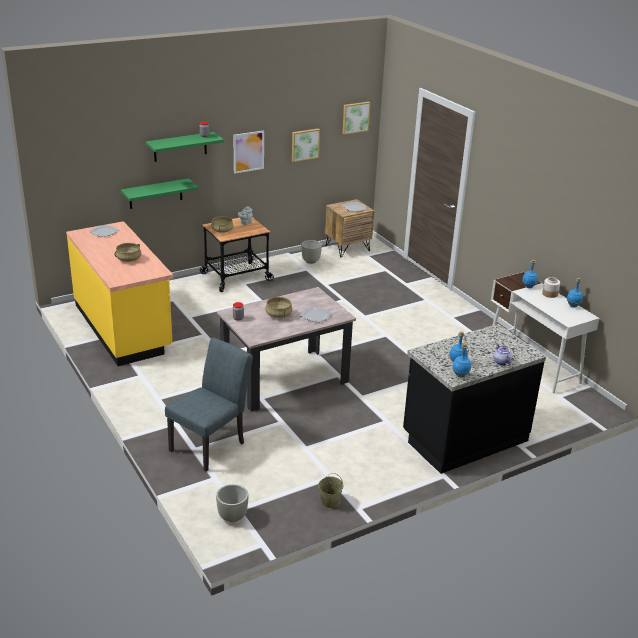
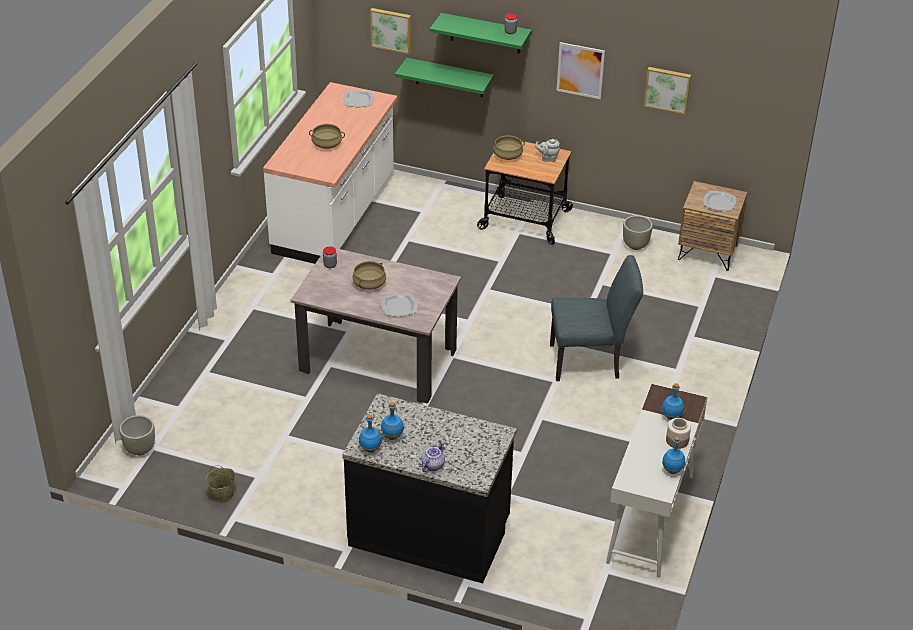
camera: 50 degrees right, 10 degrees up
yellow counter [66,221,173,366] -> white counter [263,82,397,264]
grey chair [165,338,253,472] -> grey chair moved to [550,255,643,381]
picture [342,102,371,135] -> picture moved to [370,8,411,54]

